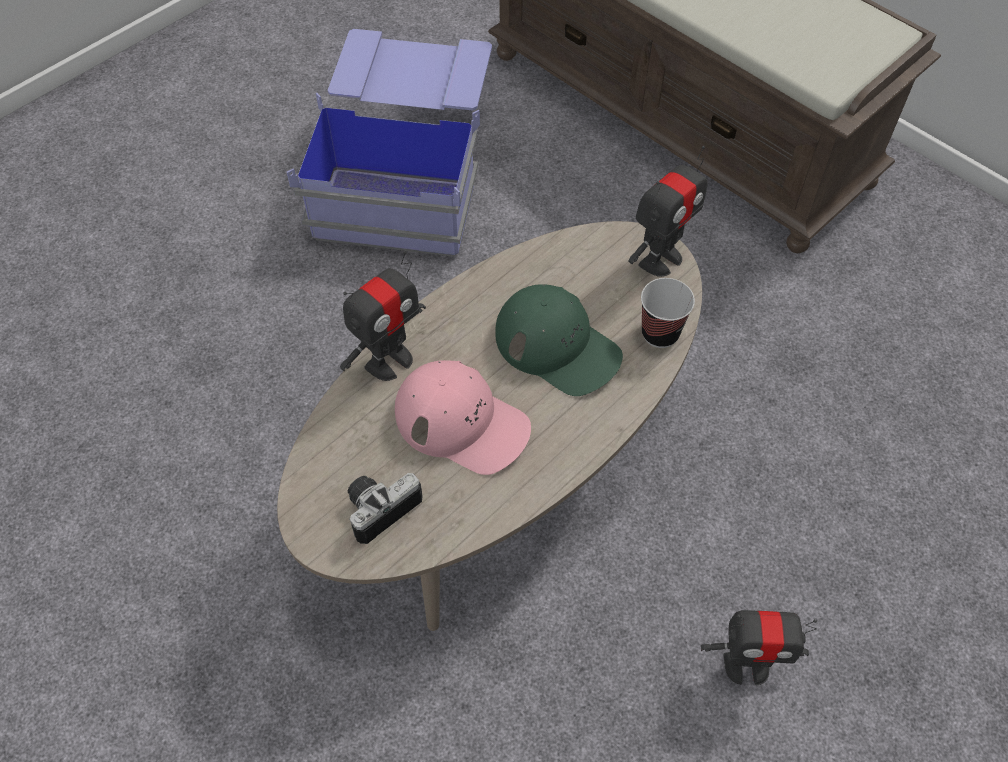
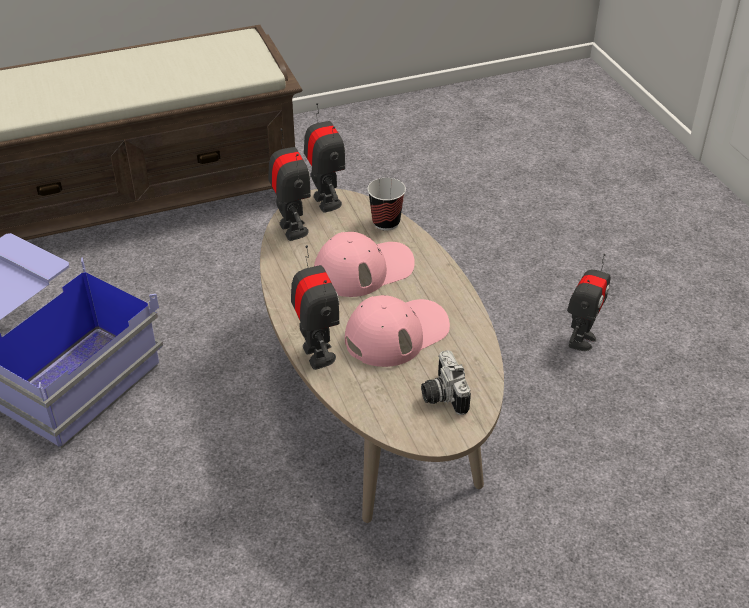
camera: 65 degrees left, 15 degrees down
green cap [495,284,623,396] -> pink cap [314,232,415,297]
none -> toy robot [268,128,311,241]

